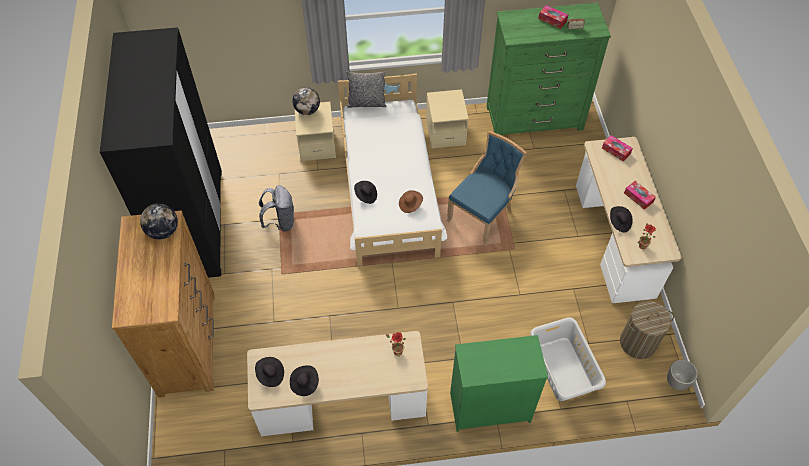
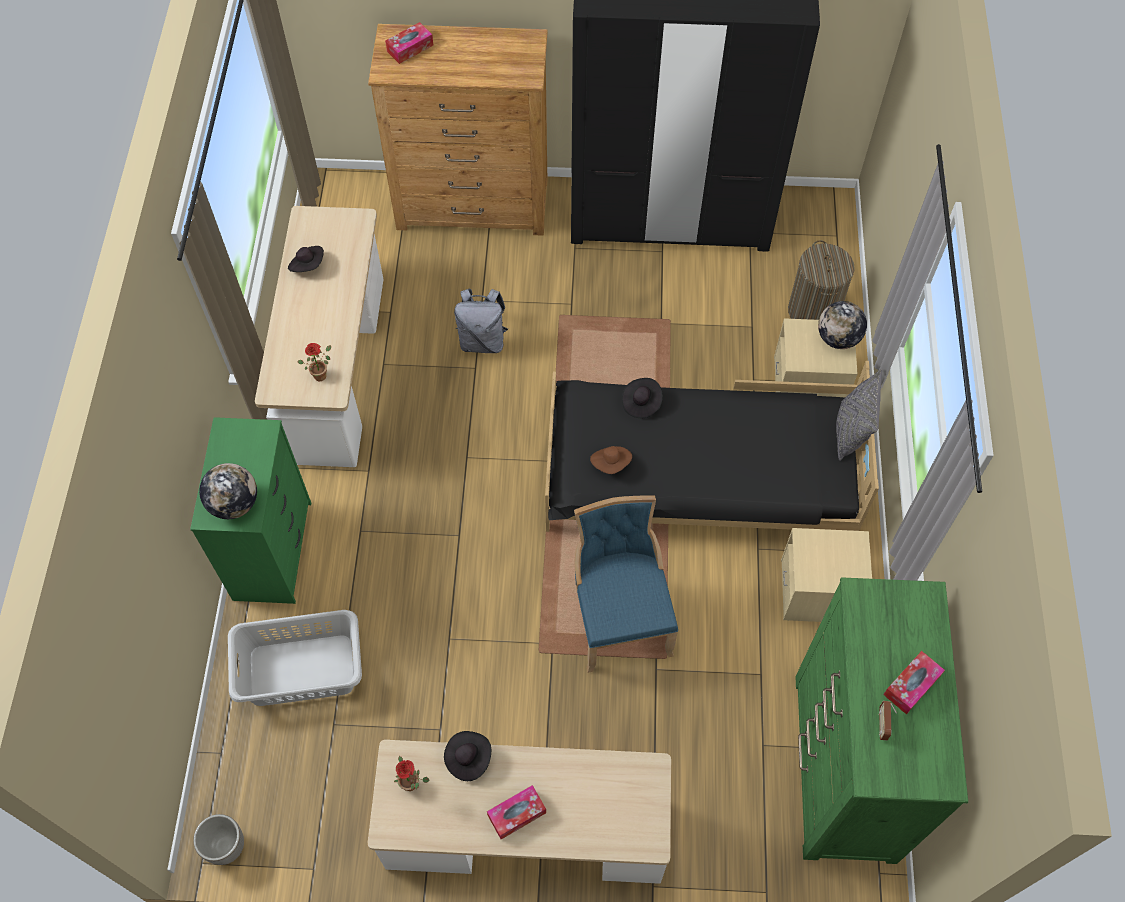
camera: 100 degrees right, 5 degrees up
globe [140,203,178,239] -> globe moved to [199,463,257,519]
black hat [255,357,284,387] -> none
grey backpack [259,185,295,232] -> grey backpack moved to [454,289,508,353]
white bed [338,73,447,266] -> black bed [545,361,879,532]
blue chair [446,131,527,246] -> blue chair turned 150 degrees counterclockwise [574,495,678,673]
tissue box [602,135,633,162] -> tissue box moved to [385,22,433,64]
laundry basket [620,301,674,359] -> laundry basket moved to [788,240,855,320]

